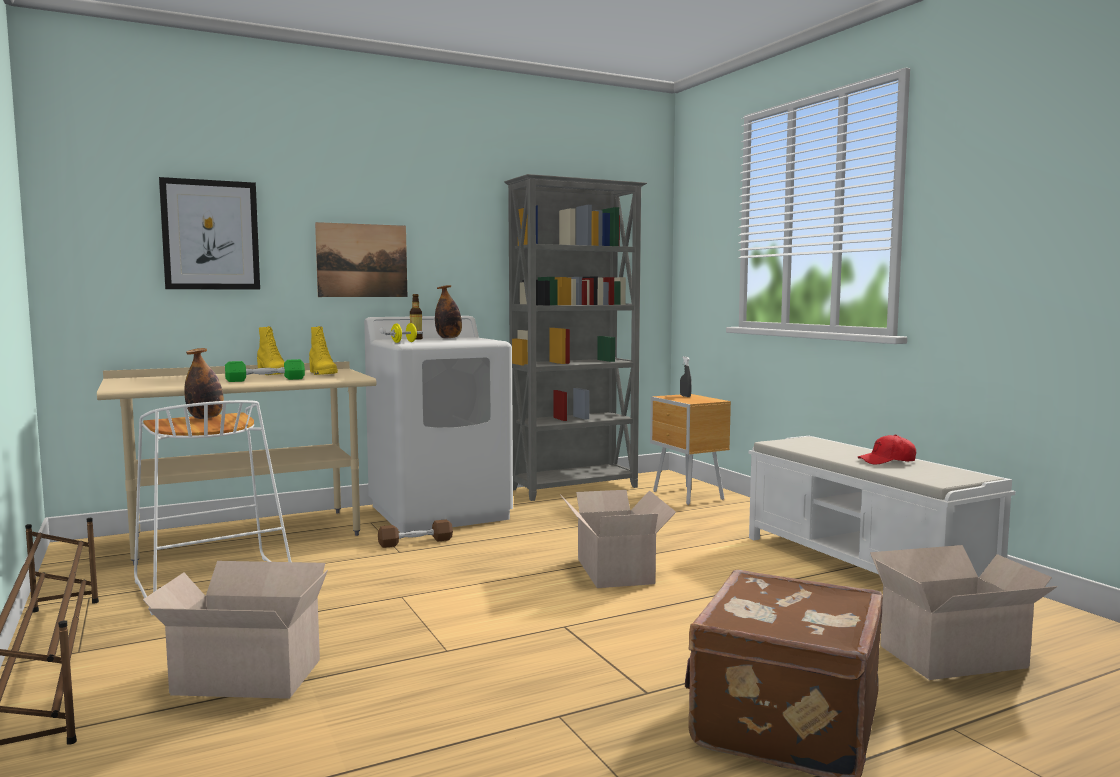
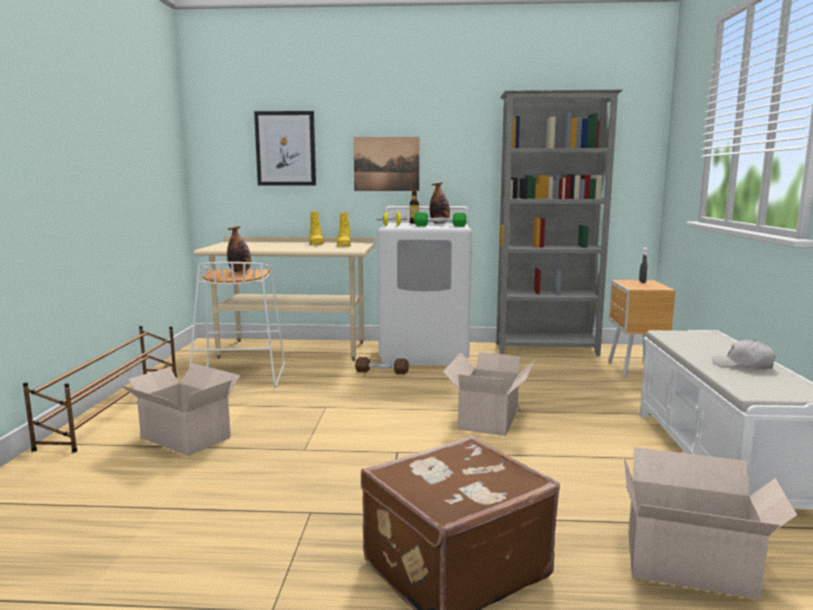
camera: 30 degrees right, 5 degrees up
green dumbbell [225,359,305,382] -> green dumbbell moved to [414,212,467,227]
red cap [858,434,916,465] -> white cap [712,340,776,369]

